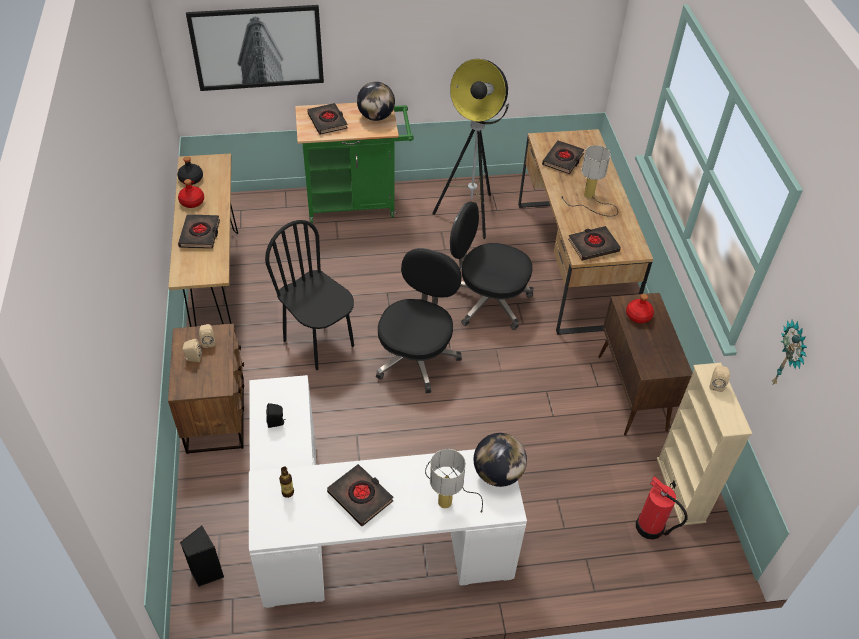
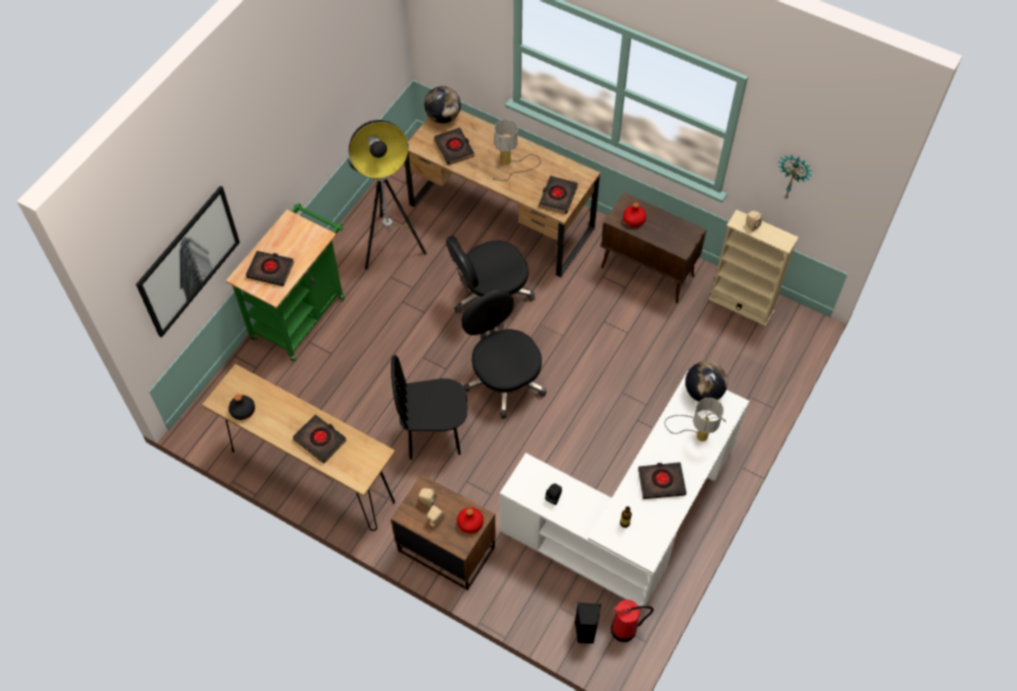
camera: 50 degrees left, 10 degrees up
red bottle [178,179,204,208] -> red bottle moved to [457,507,484,534]
globe [357,82,395,121] -> globe moved to [424,86,461,123]
fire extinguisher [636,476,688,540] -> fire extinguisher moved to [611,600,654,642]

